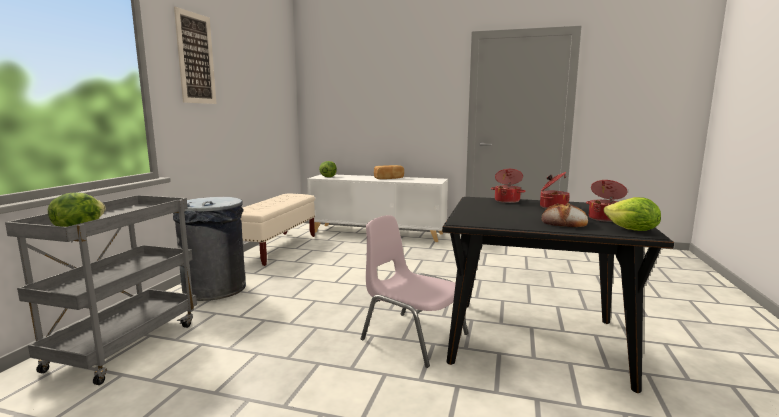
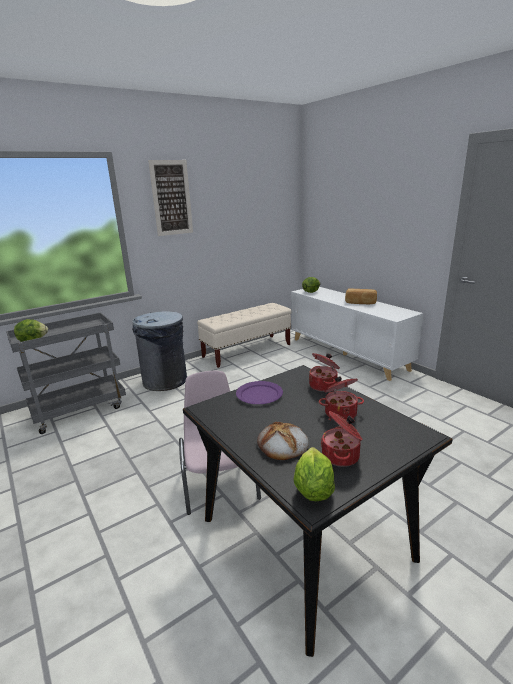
camera: 40 degrees right, 10 degrees up
none -> purple plate [236,381,283,404]

